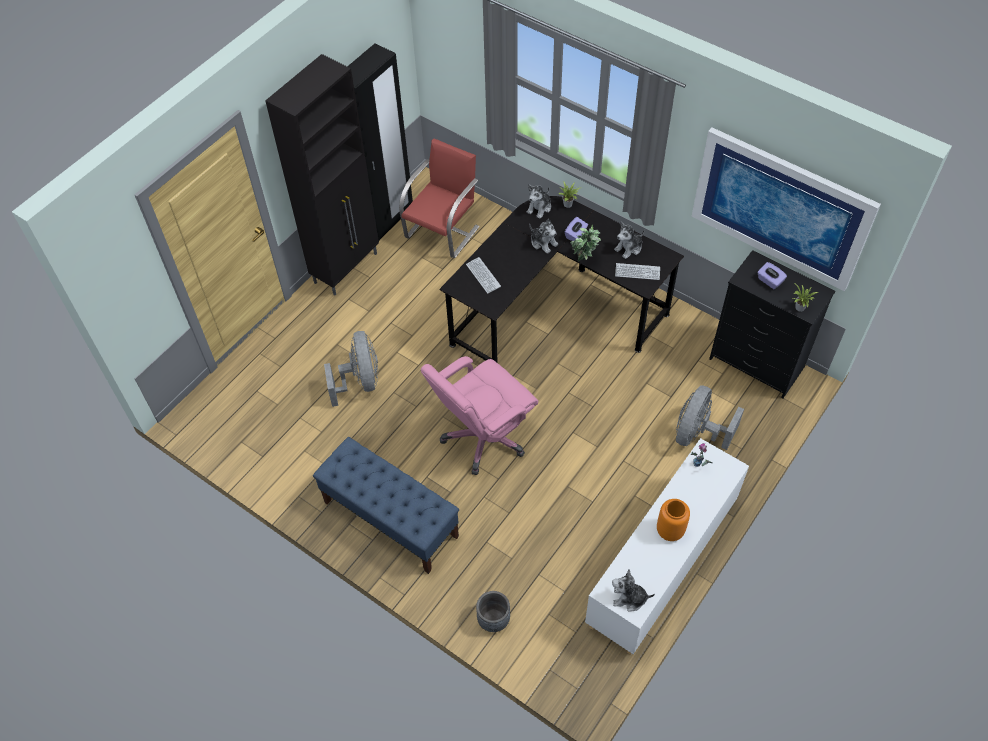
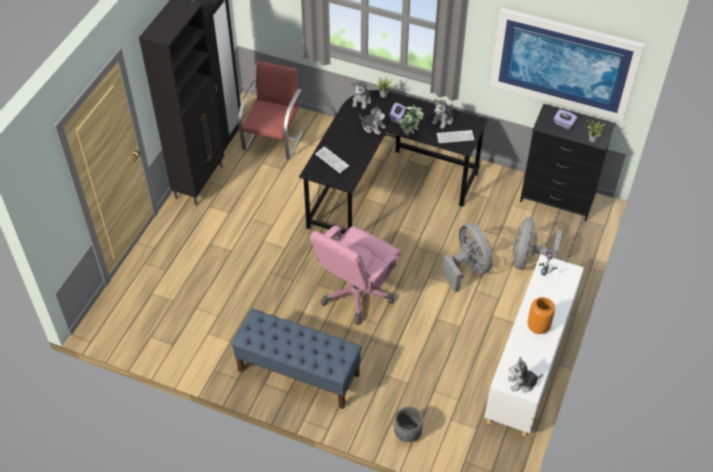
camera: 15 degrees left, 5 degrees down
grey fan [324,331,378,407] -> grey fan moved to [443,223,493,292]

